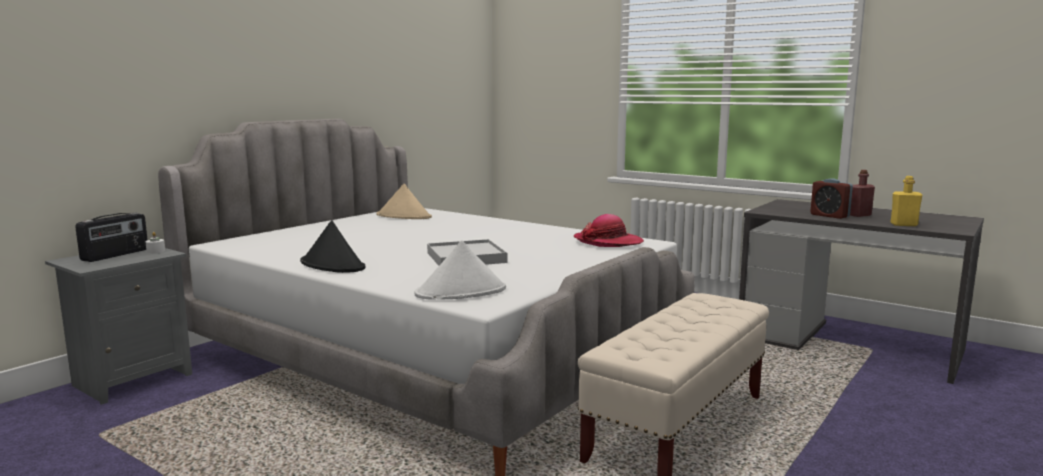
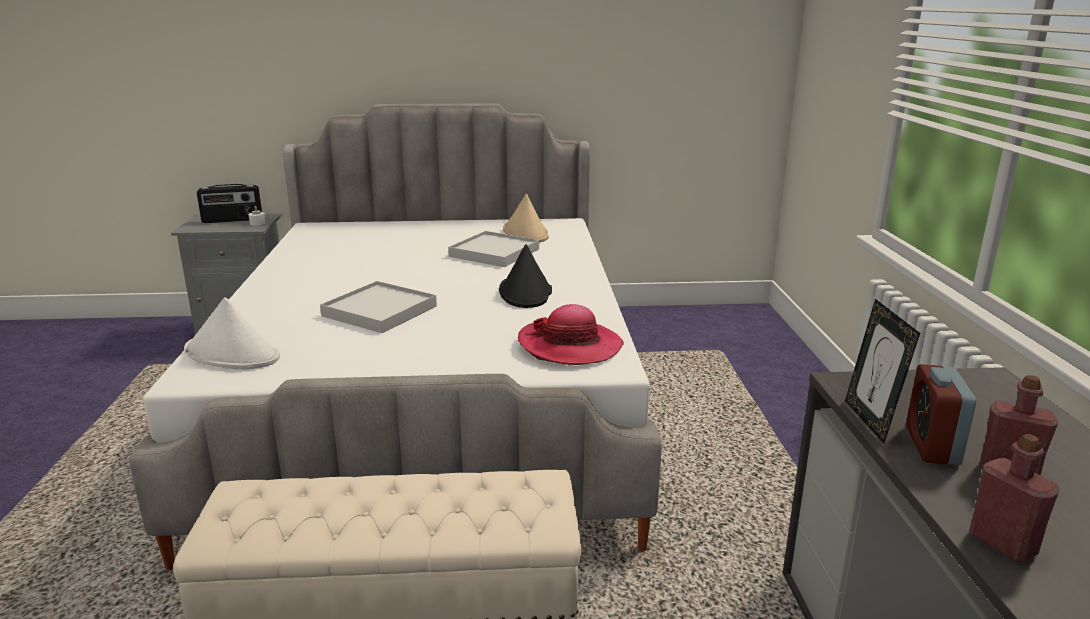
camera: 50 degrees right, 10 degrees up
black hat [300,220,365,273] -> black hat moved to [499,244,552,308]
yellow bottle [891,176,922,226] -> red bottle [970,434,1060,562]
none -> white tray [448,231,539,267]
none -> picture frame [845,299,920,443]

